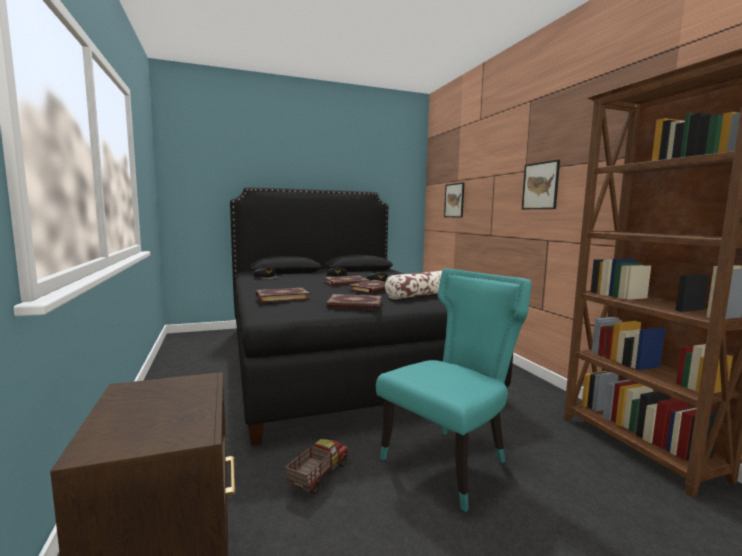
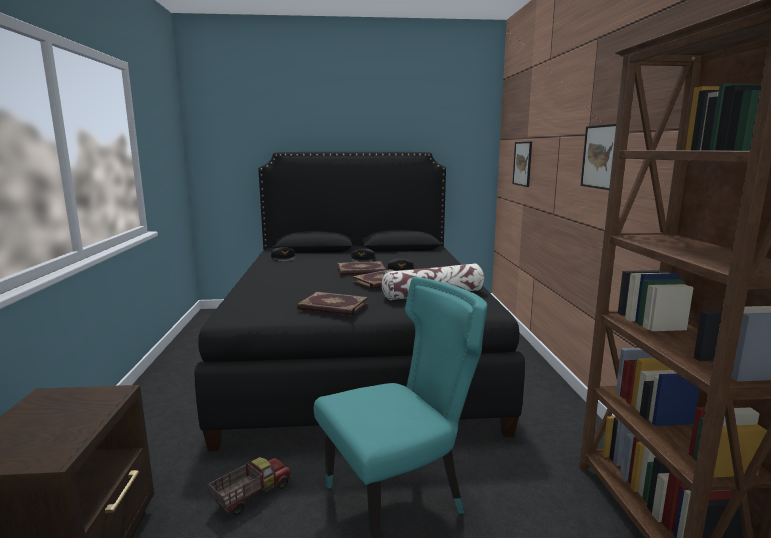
camera: 15 degrees right, 5 degrees up
book [256,288,310,302] -> none

